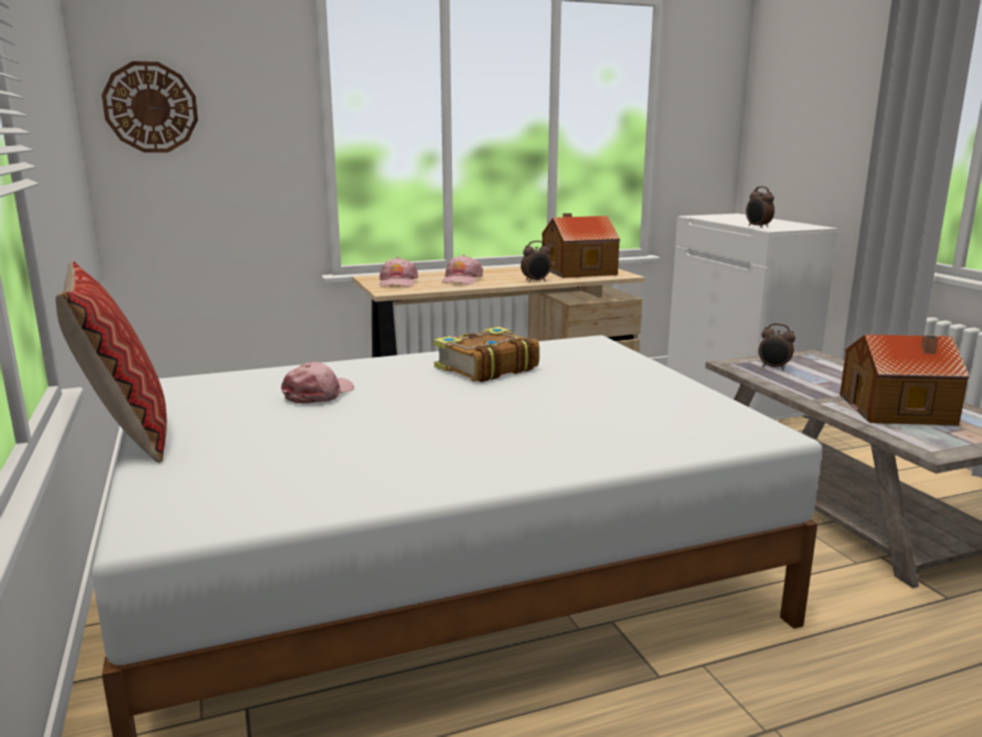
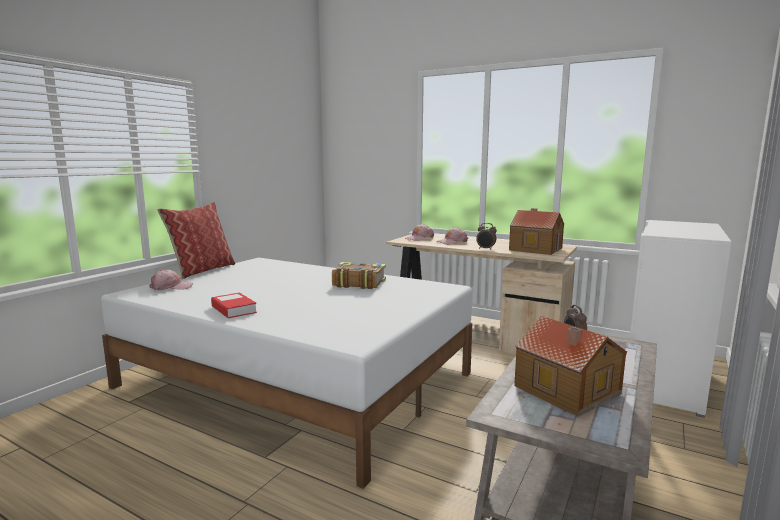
camera: 50 degrees right, 5 degrees down
wall clock [102,61,198,153] -> none
pink cap [281,362,354,404] -> pink cap moved to [149,270,194,290]
alarm clock [746,186,775,228] -> none
none -> book [211,292,257,318]

